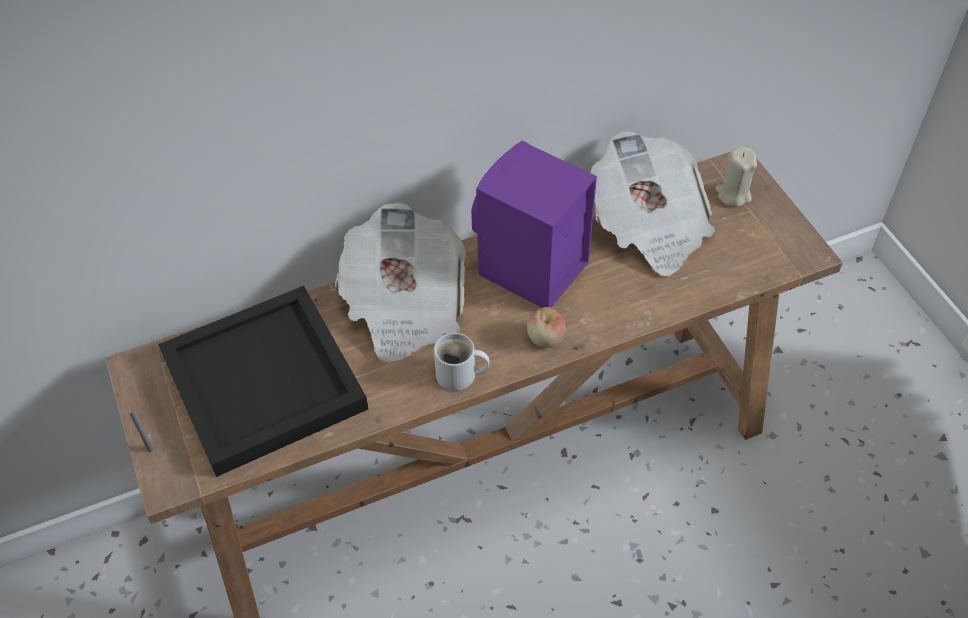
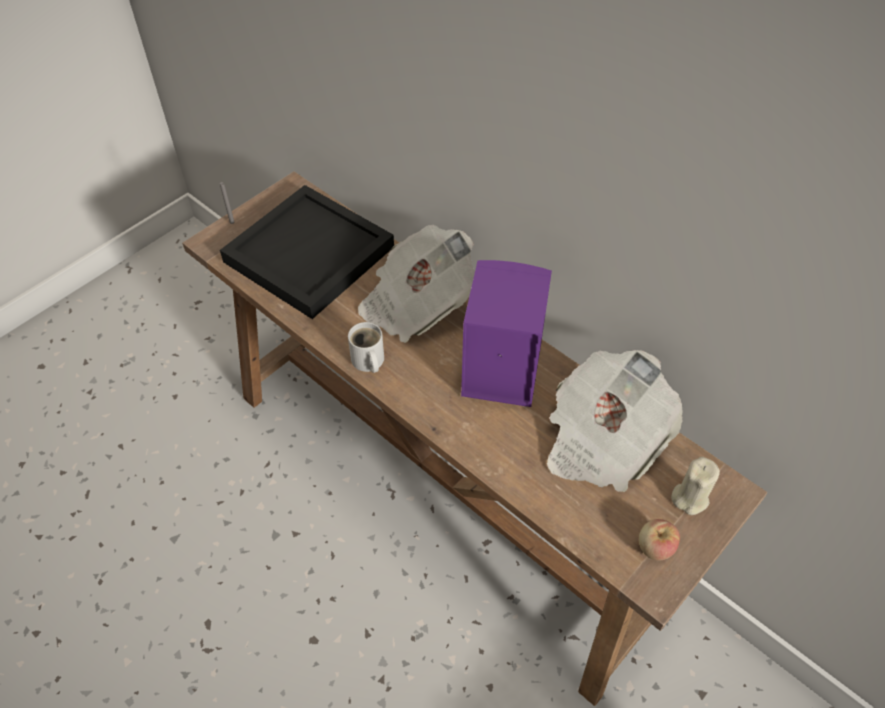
camera: 65 degrees right, 0 degrees up
apple [527,307,566,348] -> apple moved to [638,519,680,561]

